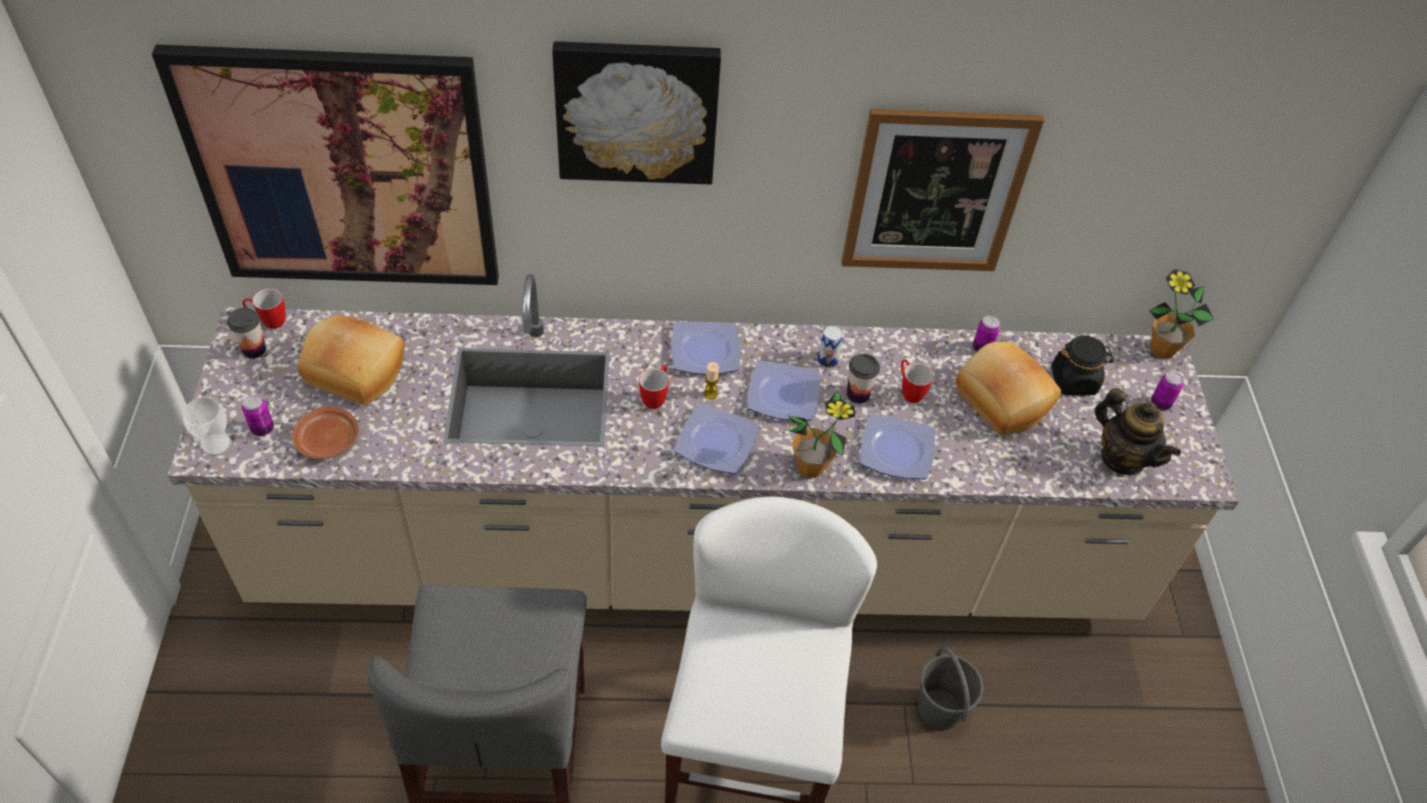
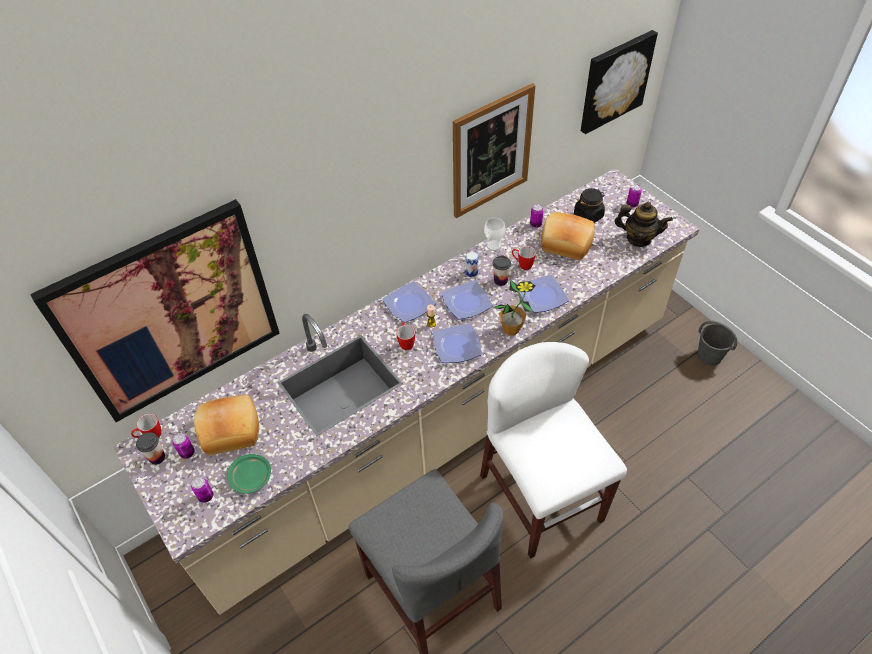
camera: 30 degrees left, 0 degrees up
cup [183,397,231,456] -> cup moved to [484,218,506,251]
brown plate [292,406,359,459] -> green plate [227,454,271,494]
picture [552,41,721,185] -> picture moved to [581,30,658,134]
grey bucket [918,646,984,730] -> grey bucket moved to [698,321,738,366]
potted plant [1149,269,1214,359] -> none
none -> can [173,433,194,459]

